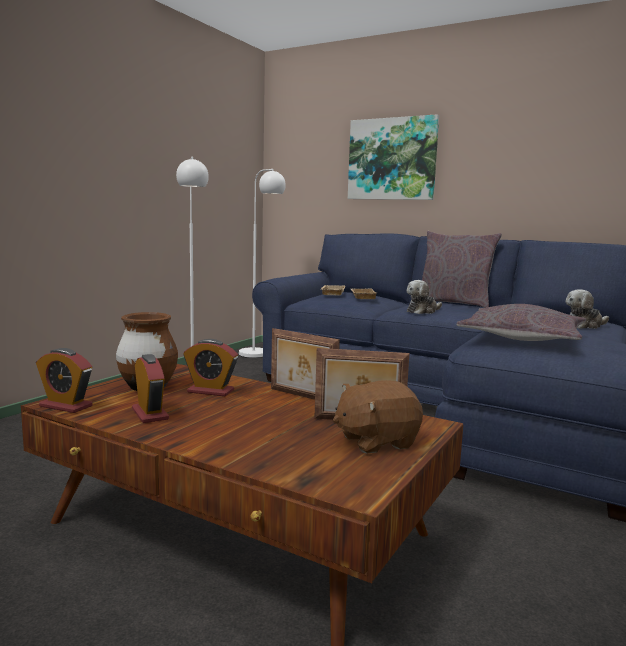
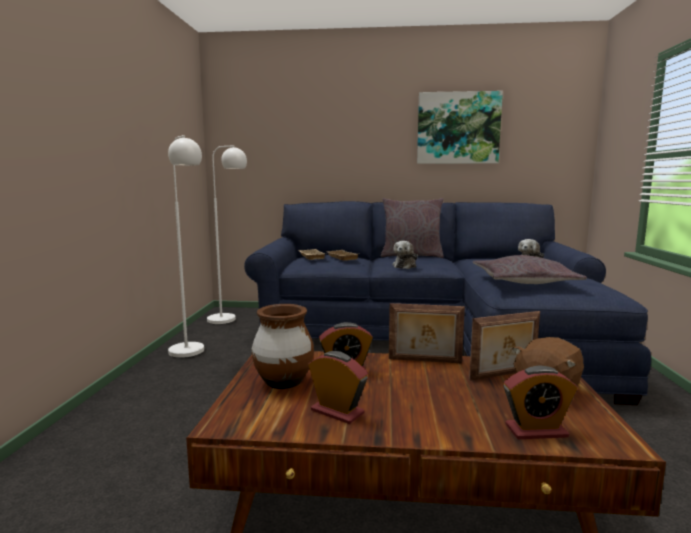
camera: 25 degrees left, 0 degrees up
alarm clock [36,348,93,413] -> alarm clock moved to [503,365,578,439]
picture [348,114,439,200] -> picture moved to [417,91,503,164]

